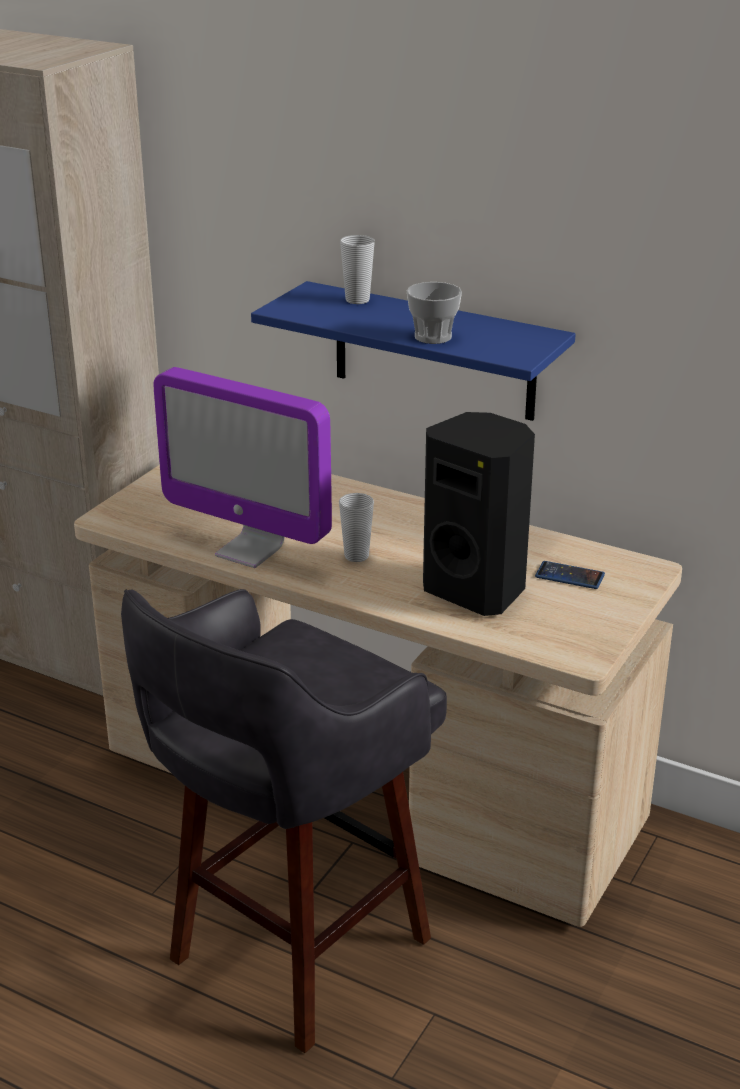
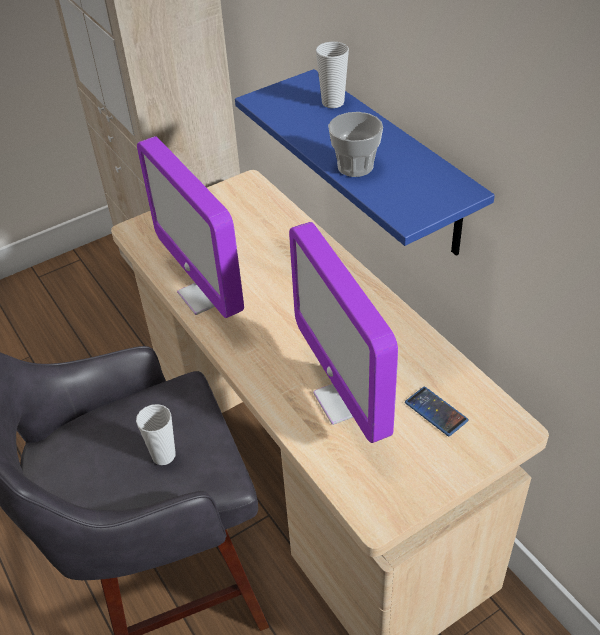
camera: 30 degrees right, 15 degrees up
cup [339,493,374,562] -> cup moved to [136,404,176,465]
black speaker [423,412,535,616] -> monitor [289,222,398,443]

